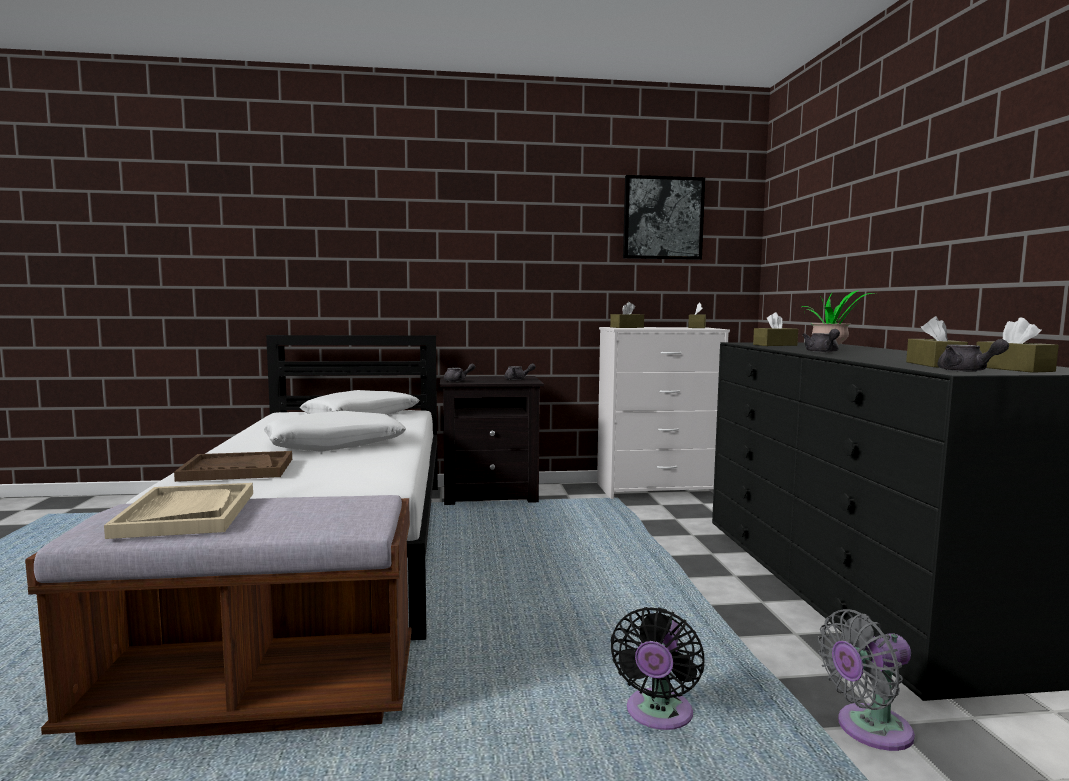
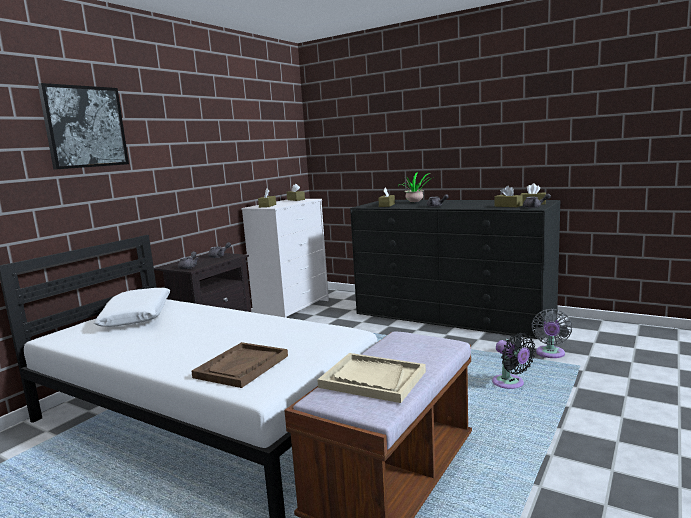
camera: 50 degrees left, 5 degrees up
white pillow [264,411,406,452] -> none
picture [623,175,705,260] -> picture moved to [38,83,129,170]

